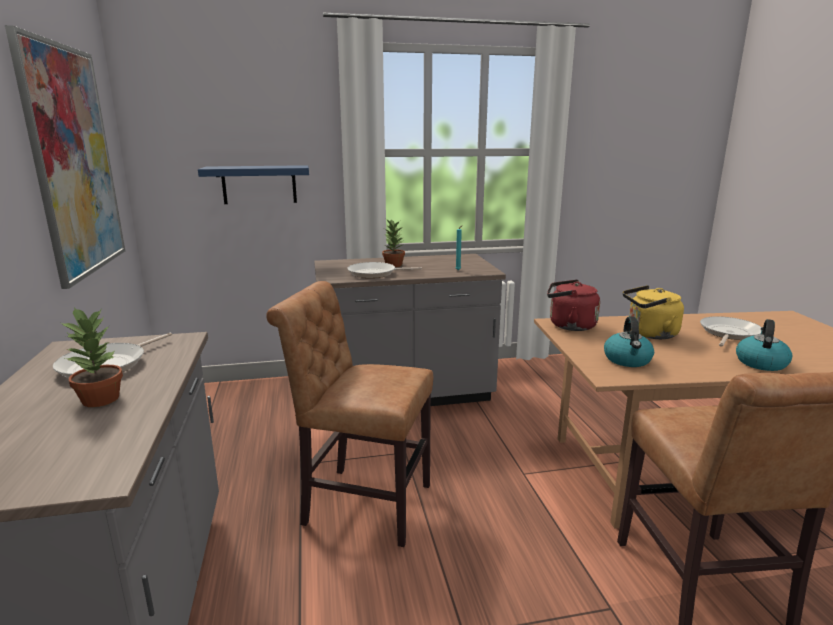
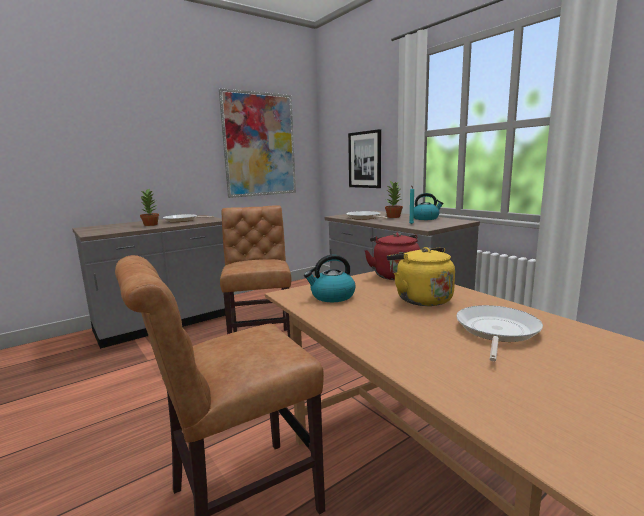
camera: 65 degrees right, 5 degrees down
blue shelf [198,165,309,204] -> picture [348,129,381,188]
frying pan [700,316,762,347] -> frying pan turned 75 degrees counterclockwise [456,305,543,361]
kettle [736,319,792,371] -> kettle moved to [414,193,444,220]

